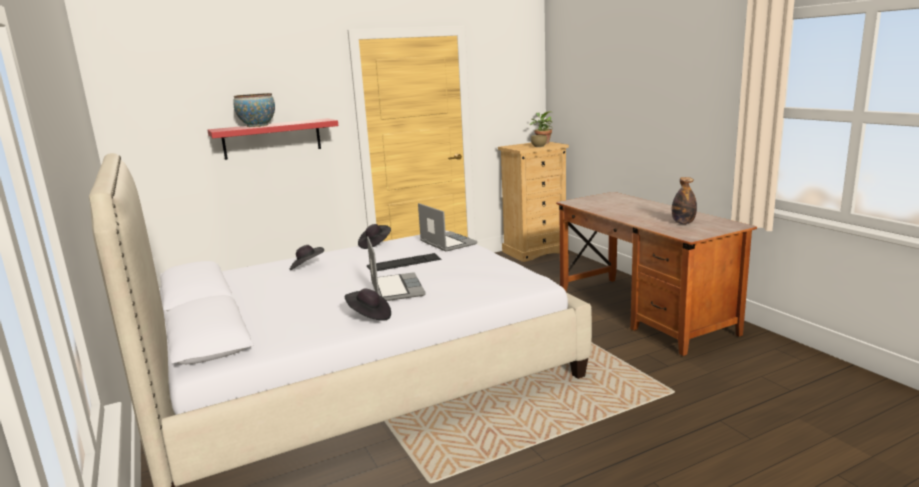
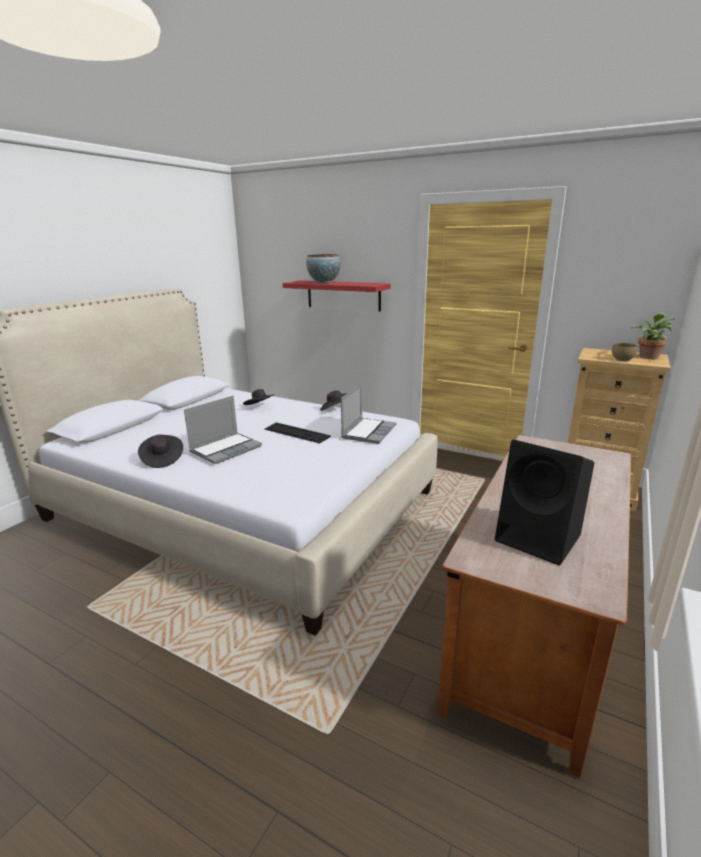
camera: 55 degrees right, 5 degrees up
bottle [672,177,697,224] -> black speaker [495,440,594,565]

